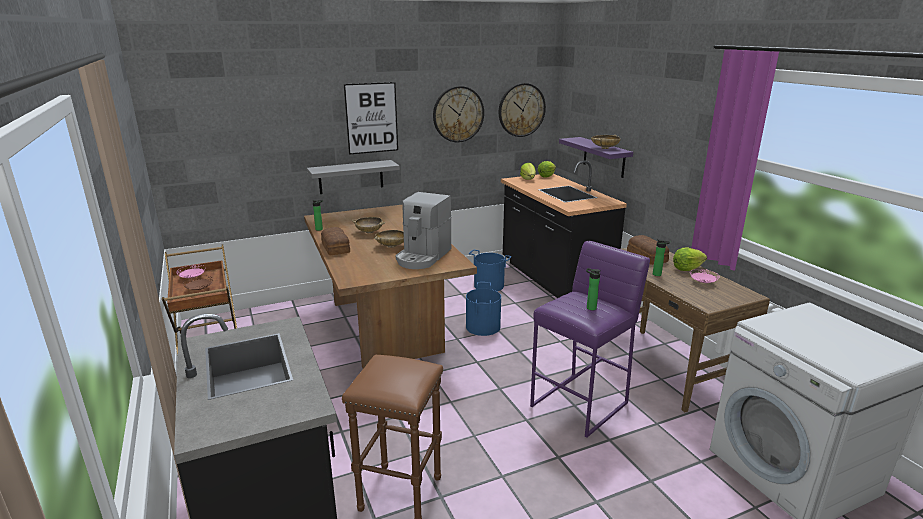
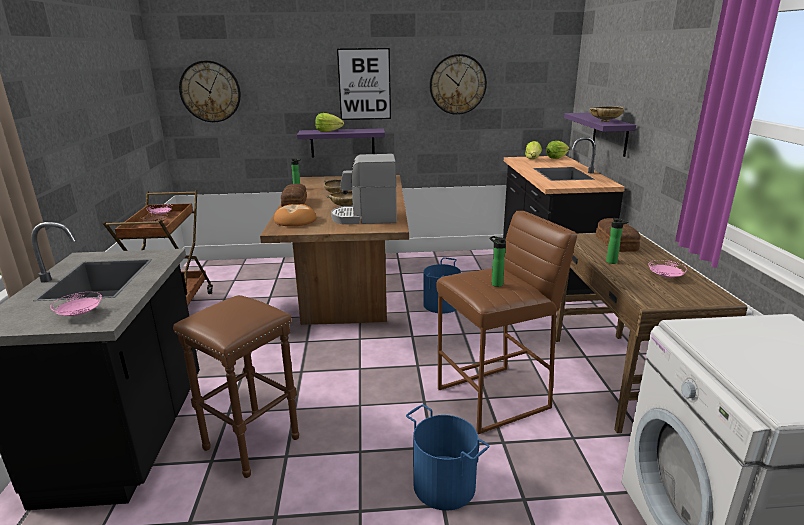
camera: 20 degrees right, 0 degrees up
grey shelf [307,160,400,194] -> purple shelf [297,128,385,157]
coffee machine [396,192,452,269] -> coffee machine turned 45 degrees clockwise [331,154,397,224]
blue bucket [469,250,511,291] -> blue bucket moved to [406,404,489,511]
wall clock [499,83,546,137] -> wall clock moved to [179,60,241,122]
purple stool [530,241,650,438] -> brown stool [436,211,577,434]
lettuce [673,247,707,271] -> lettuce moved to [315,113,344,132]
none -> pink plate [50,292,102,316]
none -> bread [274,204,317,227]

